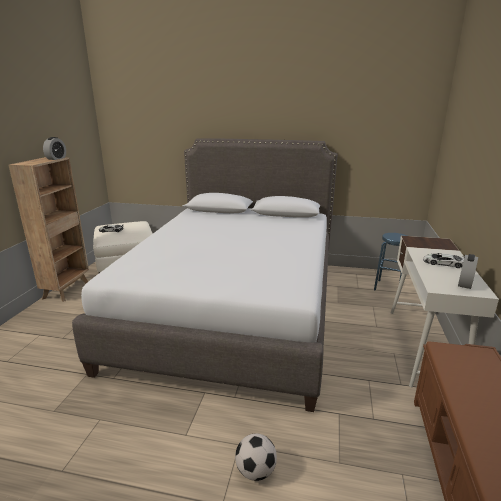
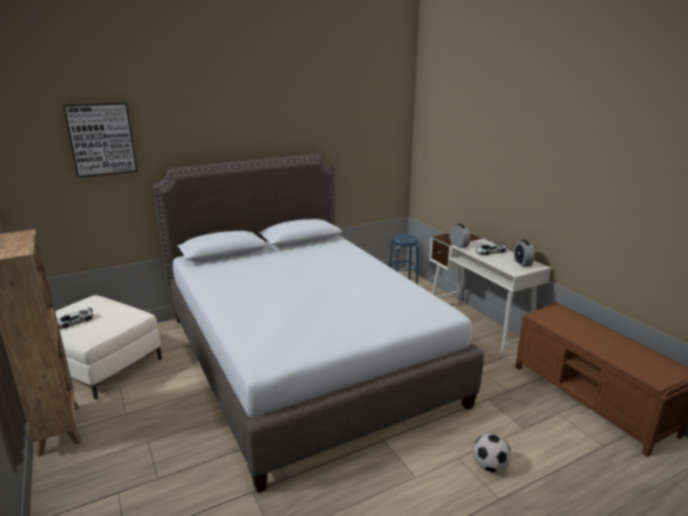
camera: 40 degrees left, 0 degrees up
alarm clock [43,137,66,160] -> alarm clock moved to [449,224,471,248]
none -> picture [64,103,137,177]

